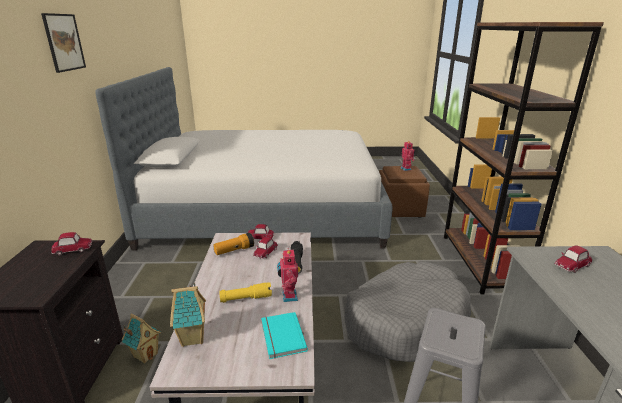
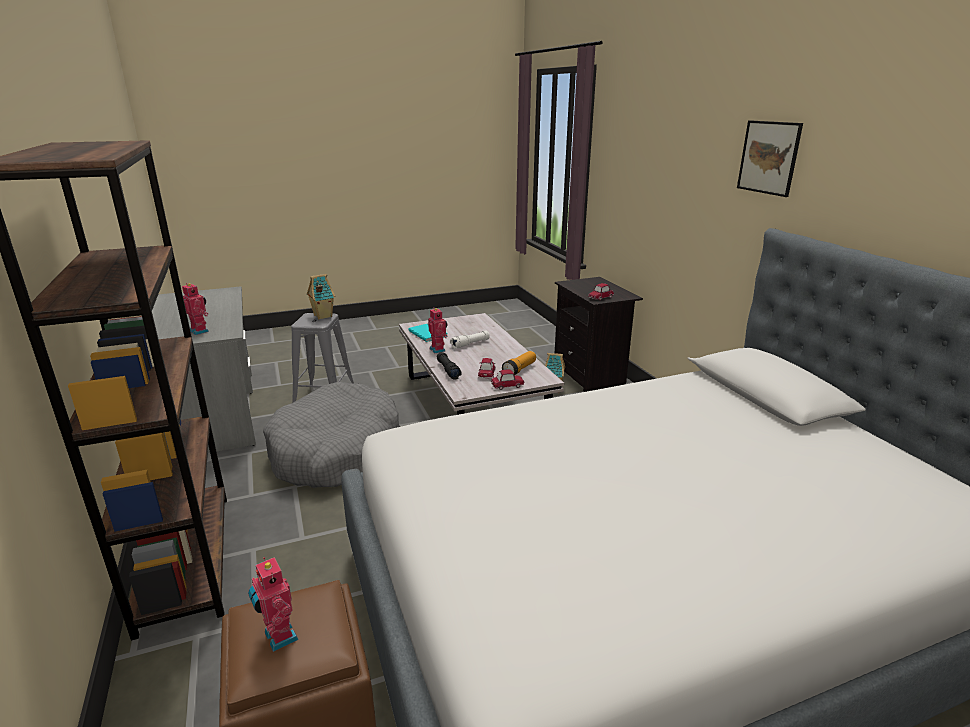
camera: 160 degrees right, 0 degrees up
toy house [170,283,206,347] -> toy house moved to [307,274,335,319]
yellow flashlight [219,282,272,303] -> white flashlight [450,331,490,349]
toy car [555,245,592,273] -> toy robot [182,283,209,335]

